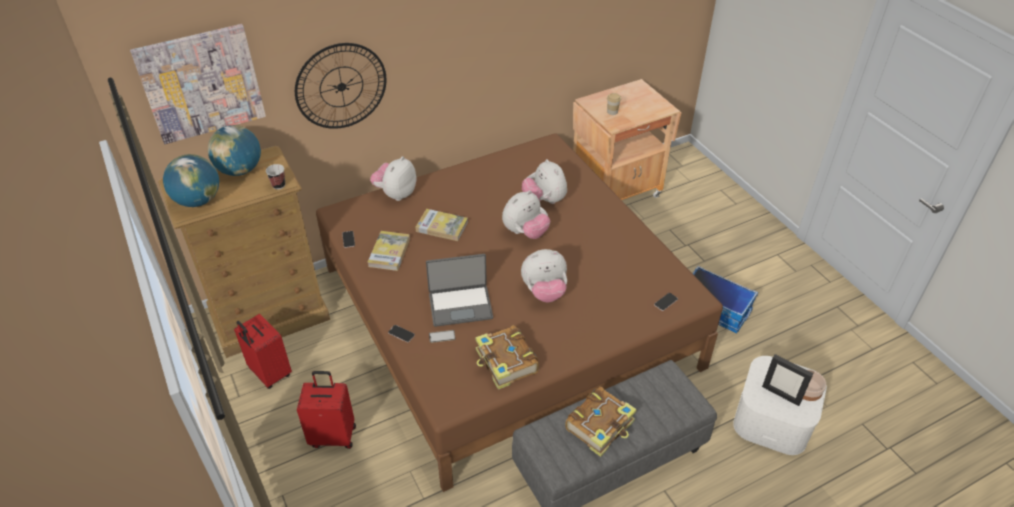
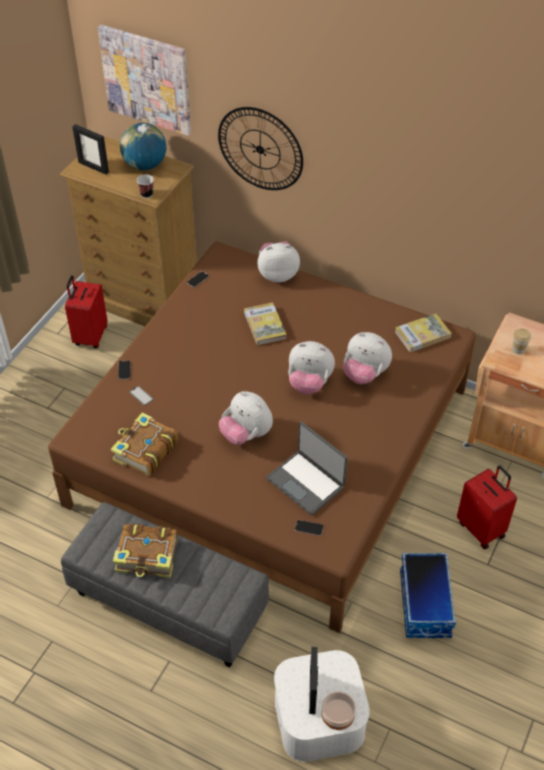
camera: 55 degrees right, 5 degrees up
globe [163,154,219,207] -> picture frame [72,124,109,175]
red suitcase [297,371,356,449] -> red suitcase moved to [457,465,517,549]
book [367,231,410,271] -> book moved to [395,313,452,352]
laptop [426,254,493,327] -> laptop moved to [266,422,348,515]
plush toy [522,159,567,204] -> plush toy turned 90 degrees counterclockwise [343,332,392,384]

